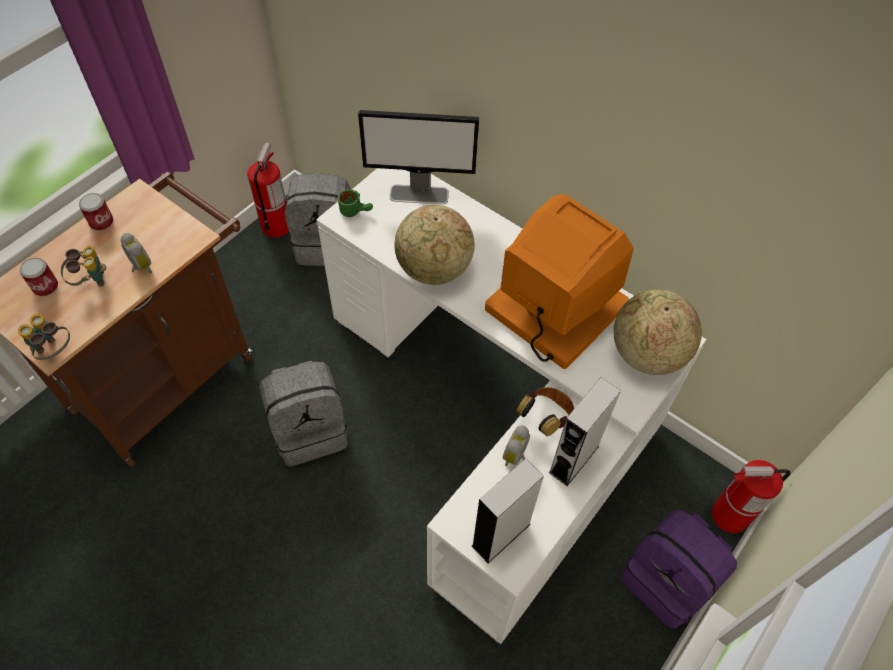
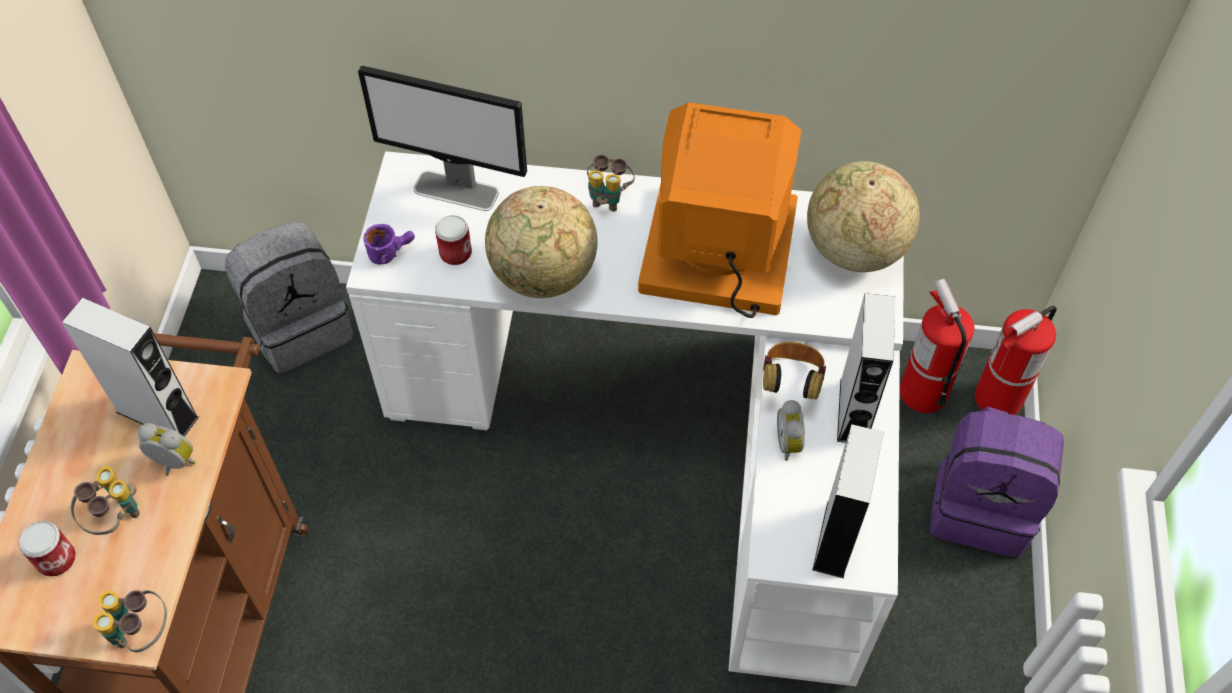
camera: 30 degrees left, 0 degrees up
can [79,193,113,231] -> can moved to [435,215,472,265]
fire extinguisher [247,142,289,238] -> fire extinguisher moved to [899,279,974,413]
grey backpack [259,361,348,466] -> none
green mug [338,189,373,217] -> purple mug [363,224,415,264]
monitor [358,110,479,205] -> monitor turned 45 degrees clockwise [358,66,527,211]
none -> grey speaker [62,298,199,437]
none -> binoculars [587,154,635,212]

